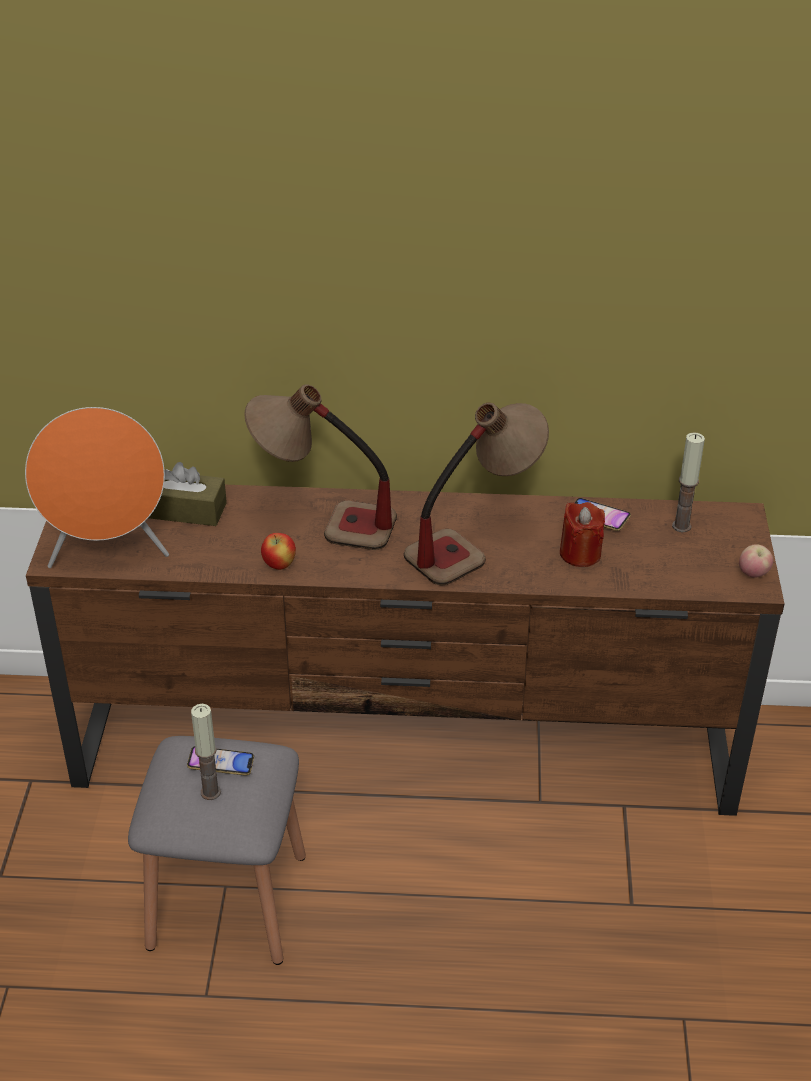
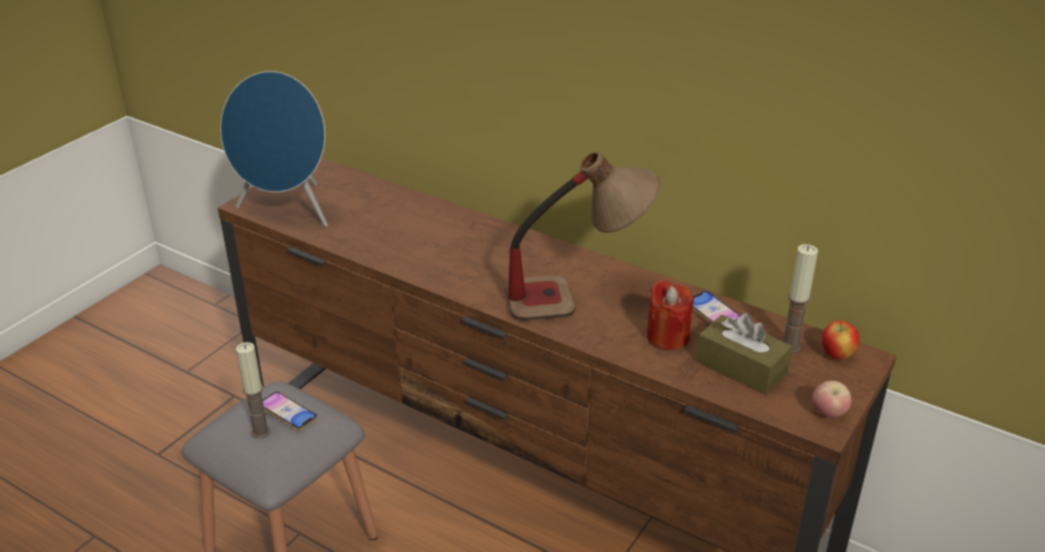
camera: 30 degrees right, 5 degrees down
orange speaker [25,407,169,568] -> blue speaker [220,71,328,227]
brown tissue box [149,462,227,526] -> brown tissue box moved to [696,313,792,395]
table lamp [244,384,397,550] -> none
apple [261,533,296,570] -> apple moved to [821,320,860,360]

